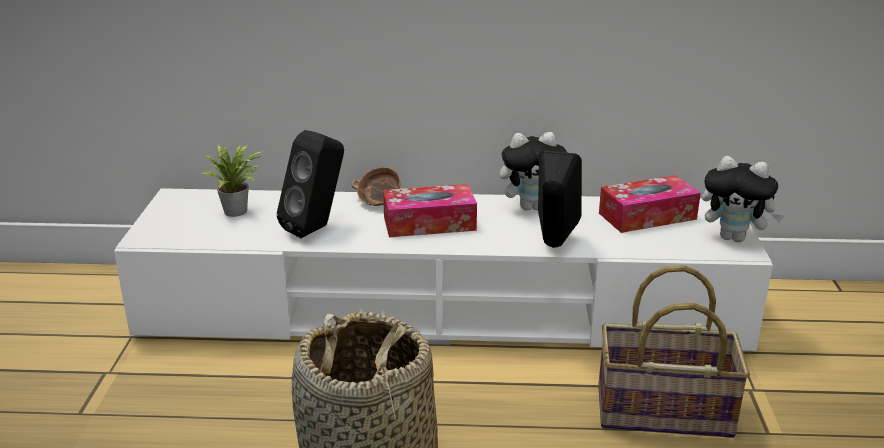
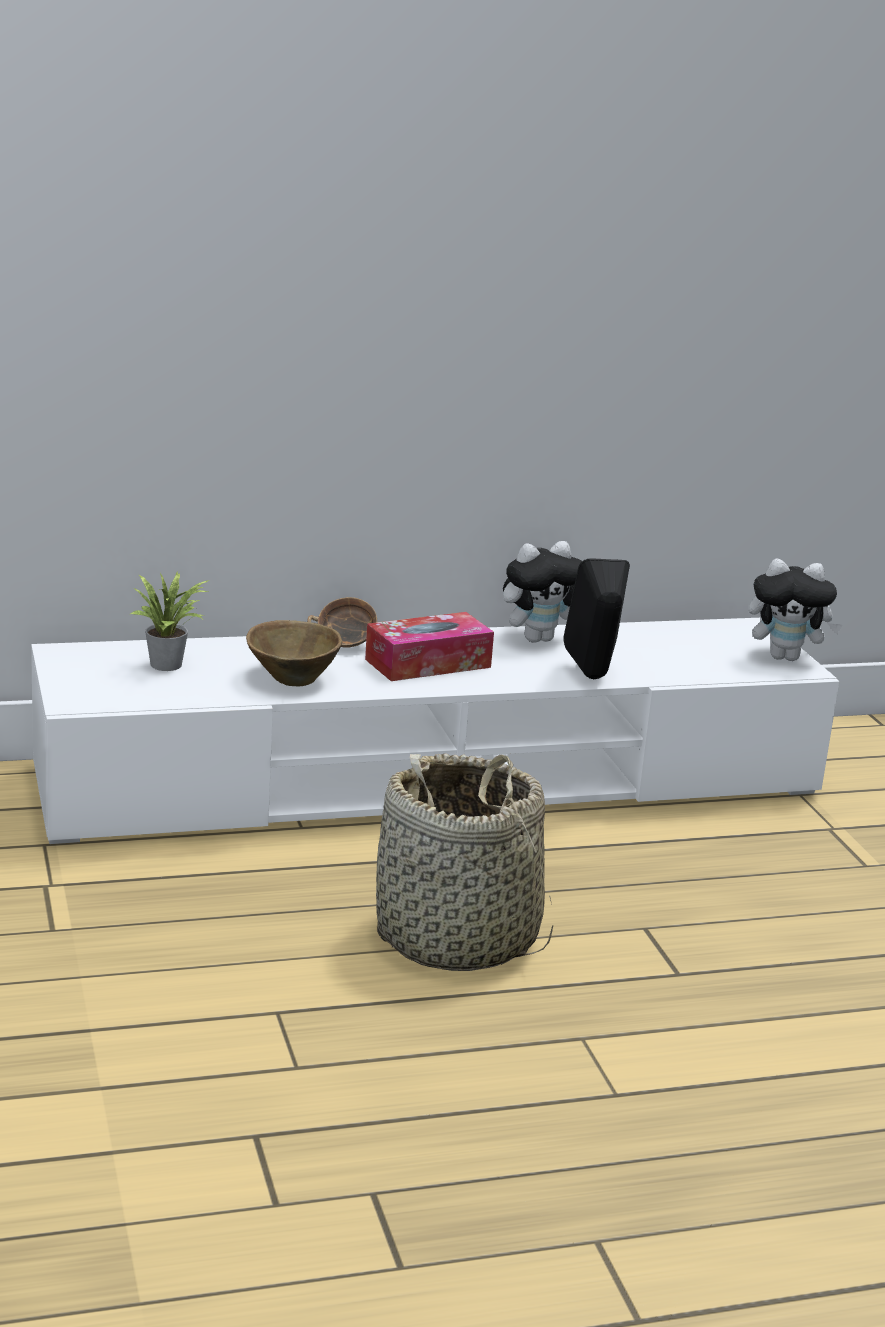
camera: 20 degrees left, 5 degrees down
black speaker [277,130,344,238] -> brown bowl [246,620,342,686]
basket [598,265,750,438] -> none
tissue box [599,175,701,233] -> none

